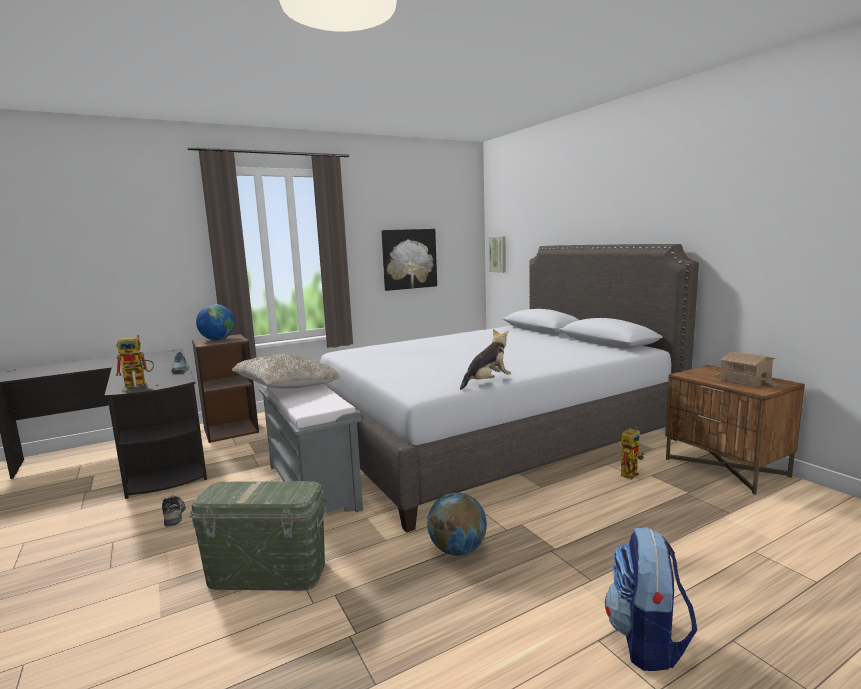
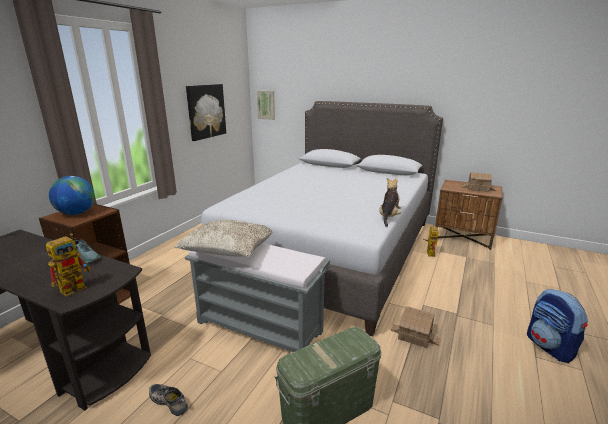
camera: 35 degrees left, 10 degrees up
globe [427,492,487,556] -> toy house [391,306,441,348]

